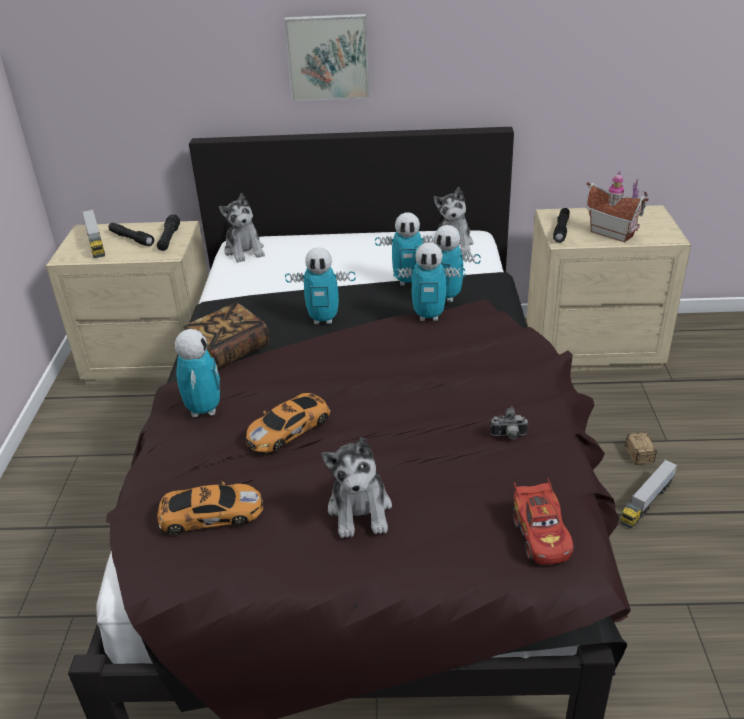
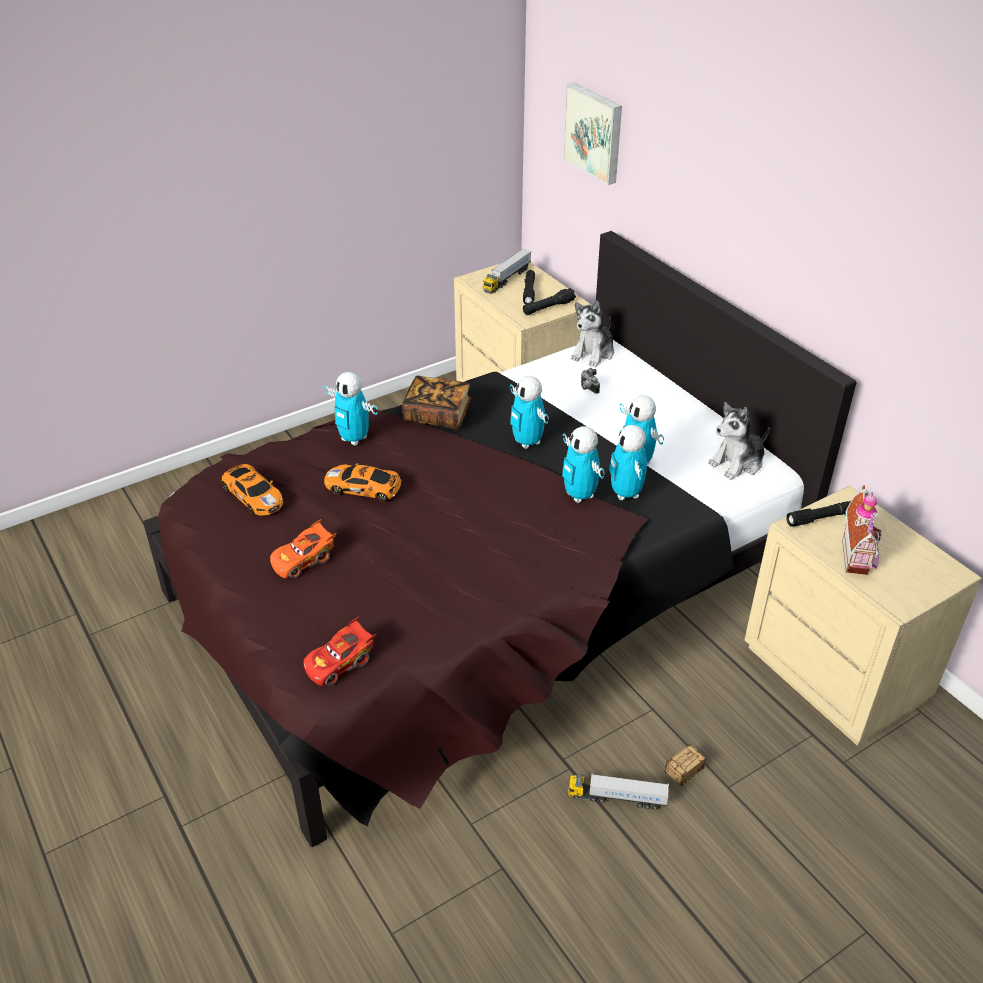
camera: 55 degrees right, 5 degrees up
toy robot [175,329,220,417] -> toy robot turned 75 degrees clockwise [324,372,378,446]
picture [284,14,370,101] -> picture moved to [563,83,622,185]
plush toy [321,437,392,538] -> orange toy car [270,519,336,578]
camera [490,406,528,439] -> camera moved to [581,368,600,394]

